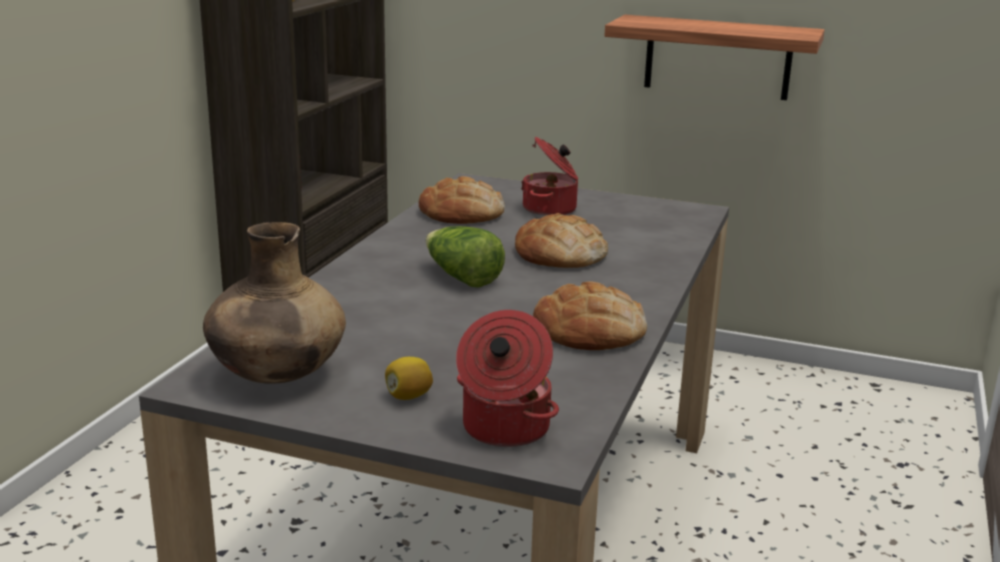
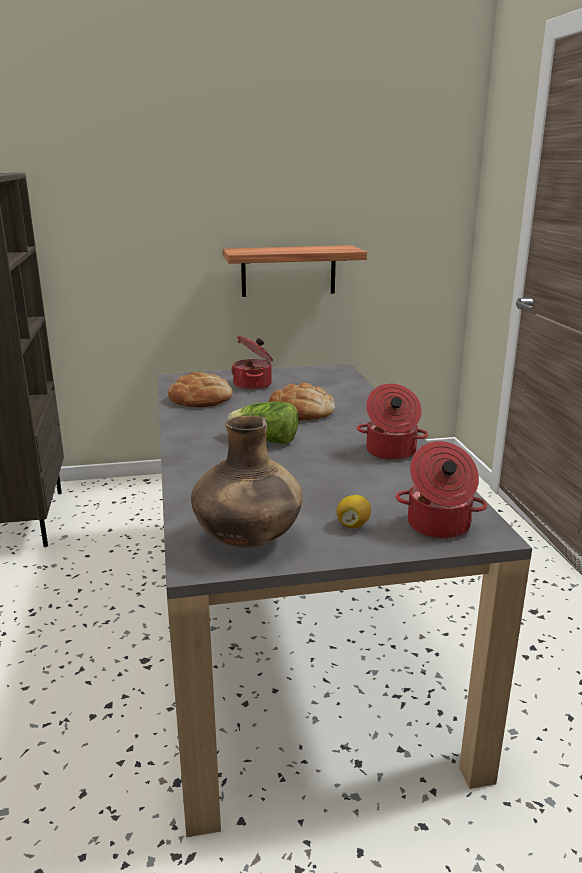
camera: 30 degrees left, 0 degrees up
bread [533,281,647,350] -> cooking pot [357,384,428,460]

